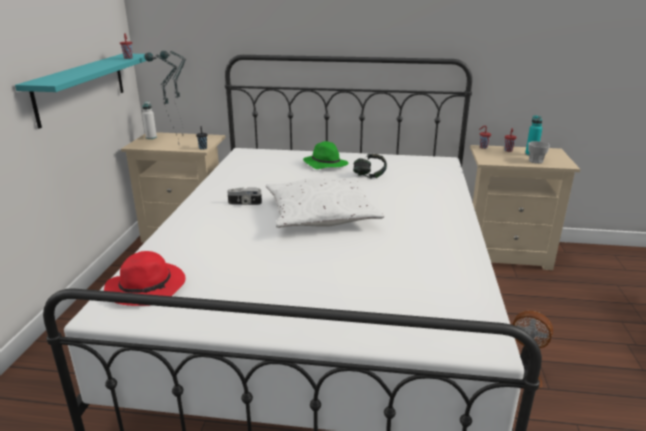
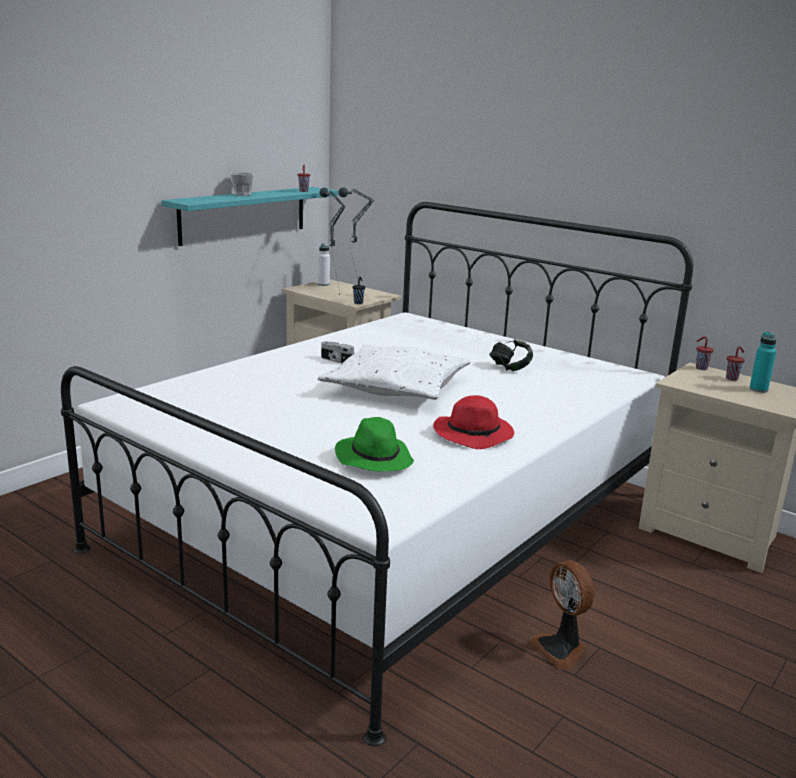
camera: 30 degrees right, 5 degrees down
red hat [104,251,186,306] -> red hat moved to [433,395,514,449]
green hat [303,141,349,169] -> green hat moved to [335,417,414,471]
cup [528,141,550,164] -> cup moved to [231,172,254,196]

